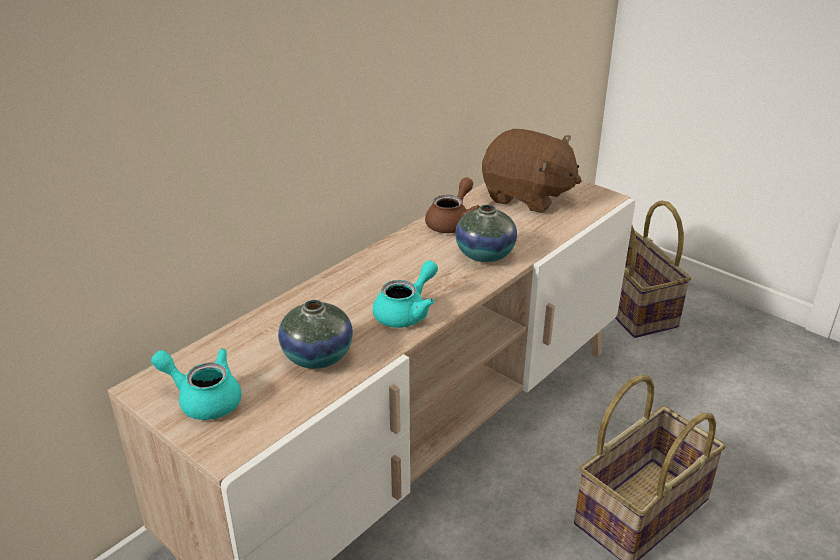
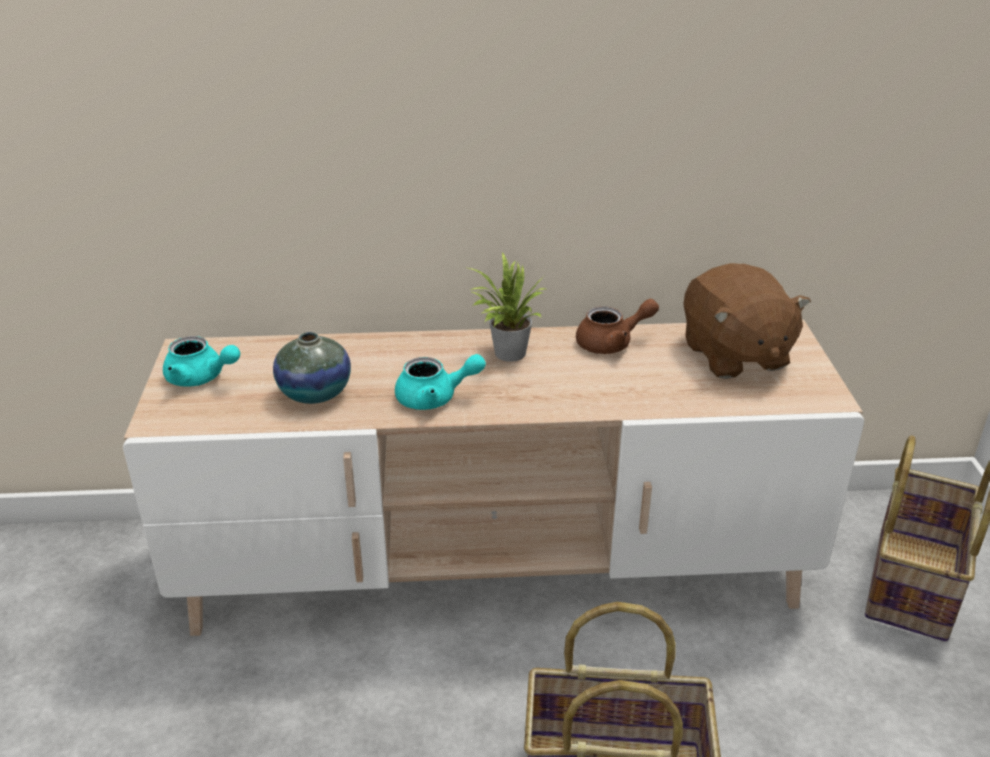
camera: 45 degrees right, 0 degrees up
turquoise teapot [151,348,241,420] -> turquoise teapot turned 135 degrees clockwise [163,336,240,387]
vase [455,205,517,262] -> none
none -> potted plant [469,253,546,362]

